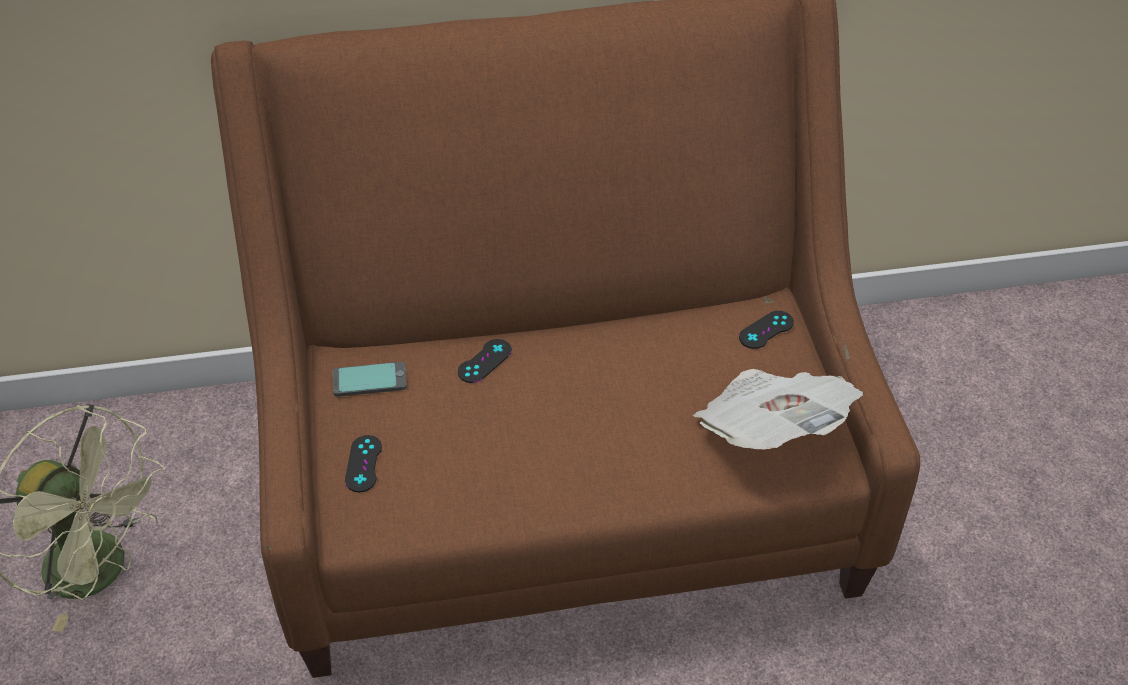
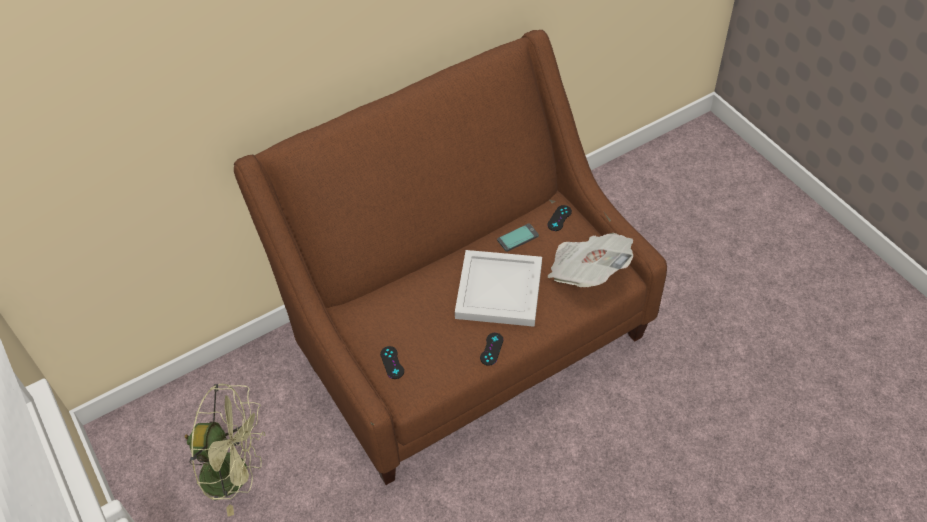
camera: 20 degrees left, 5 degrees up
phone [333,362,407,397] -> phone moved to [497,223,539,252]
black game controller [458,339,512,383] -> black game controller moved to [480,333,504,366]
none -> white tray [455,250,542,327]

